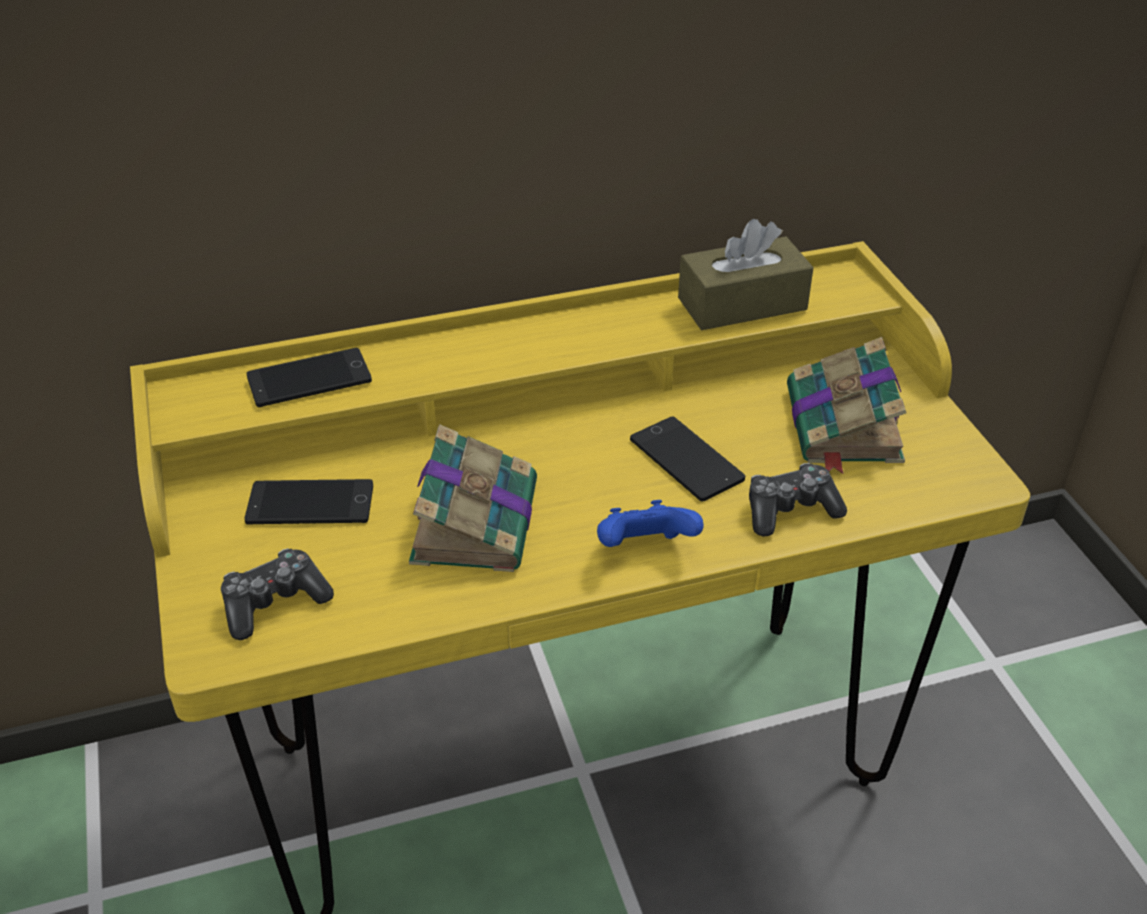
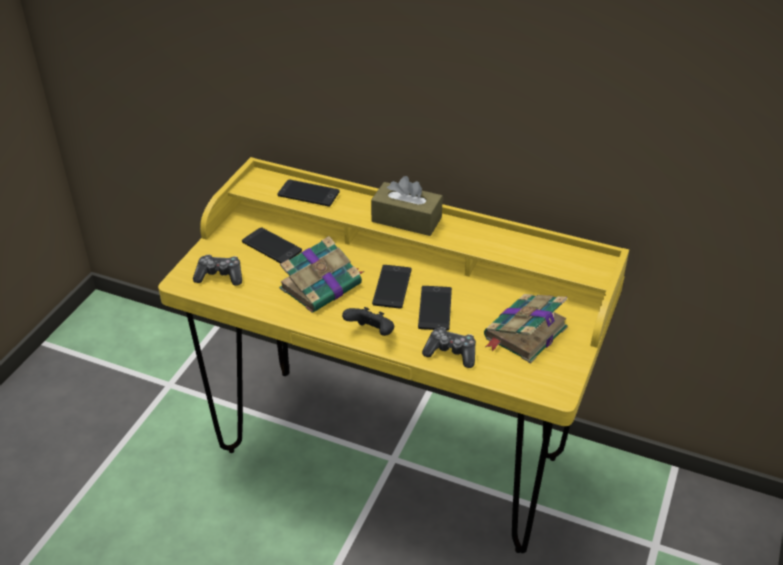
camera: 40 degrees right, 0 degrees up
blue game controller [597,500,704,547] -> black game controller [342,307,394,336]
brown tissue box [678,219,814,330] -> brown tissue box moved to [371,176,443,236]
none -> phone [372,265,412,308]

